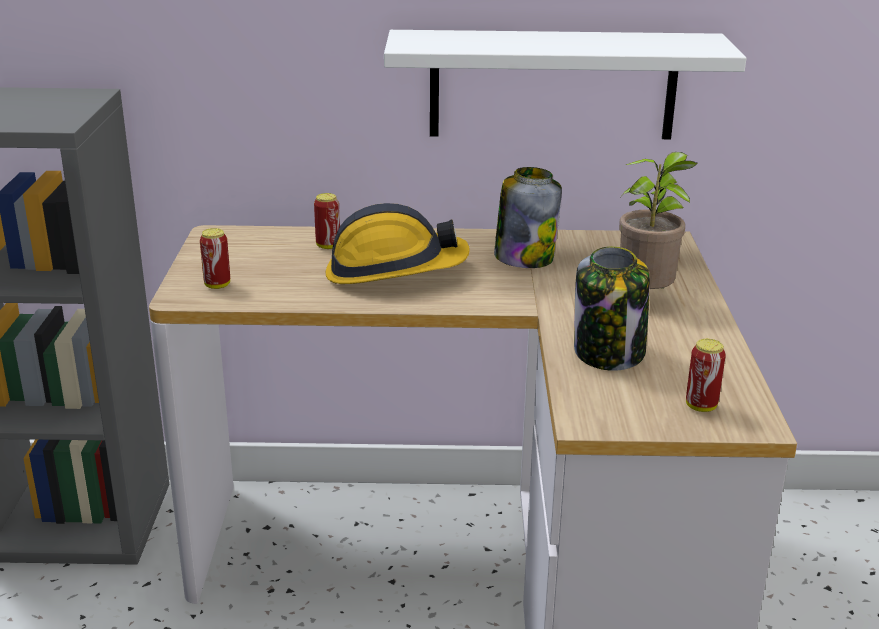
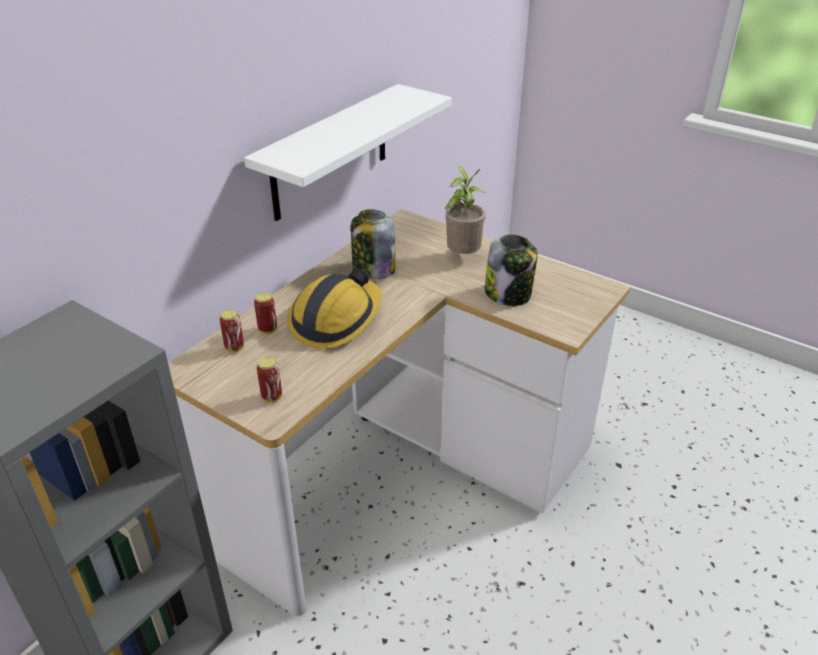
camera: 55 degrees left, 10 degrees up
can [686,339,726,412] -> can moved to [220,310,244,352]

